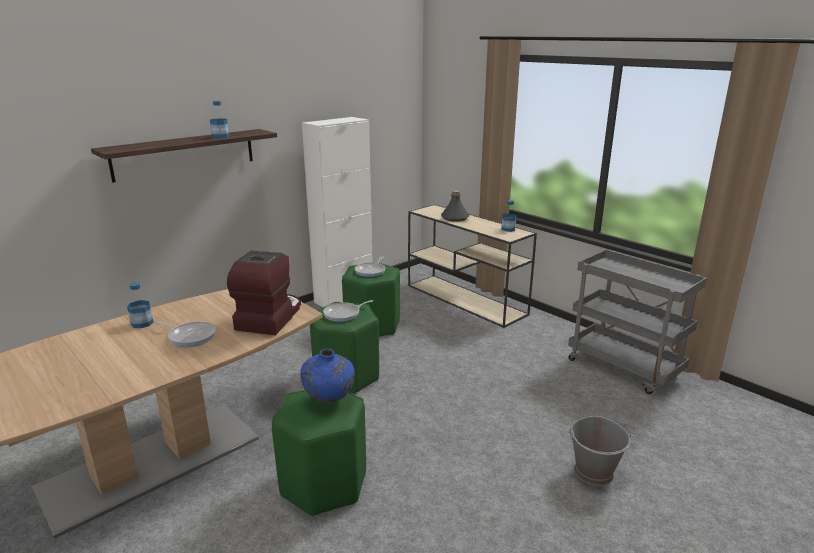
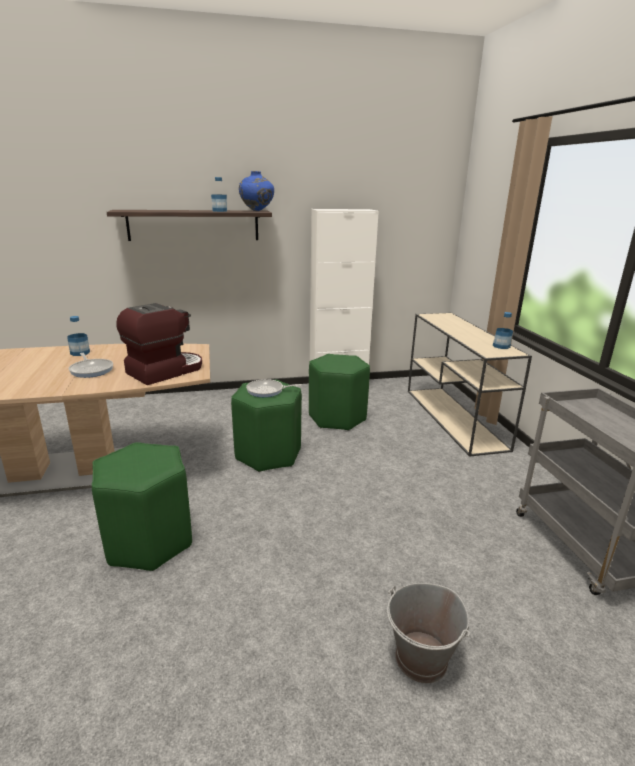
camera: 30 degrees right, 0 degrees up
blue vase [300,349,355,403] -> blue vase moved to [239,171,274,211]
frying pan [355,257,385,277] -> none
grey bottle [441,190,469,222] -> none

